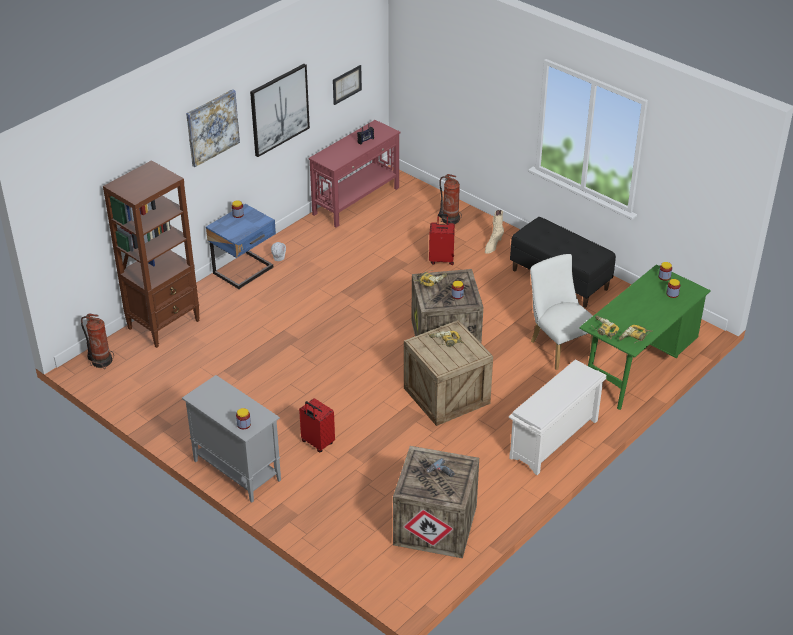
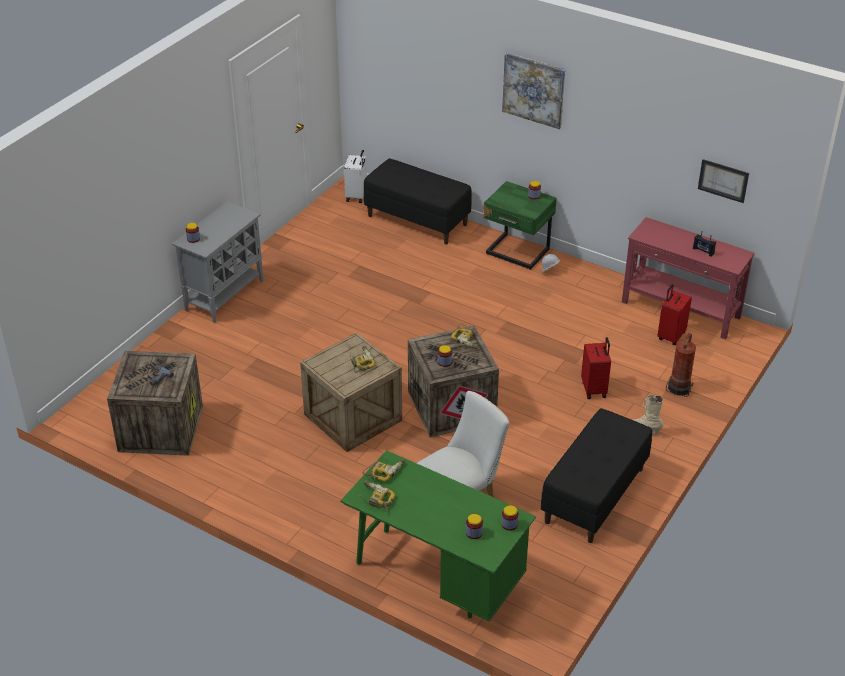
camera: 80 degrees right, 0 degrees up
fire extinguisher [81,313,114,369] -> white suitcase [344,150,367,203]
brown bookcase [103,160,200,348] -> black bench [364,158,472,244]
blue nightstand [206,204,276,289] -> green nightstand [483,181,557,270]
picture [250,64,310,157] -> none
red suitcase [299,398,335,452] -> red suitcase moved to [657,284,692,345]
white shoe rack [509,360,606,475] -> none

